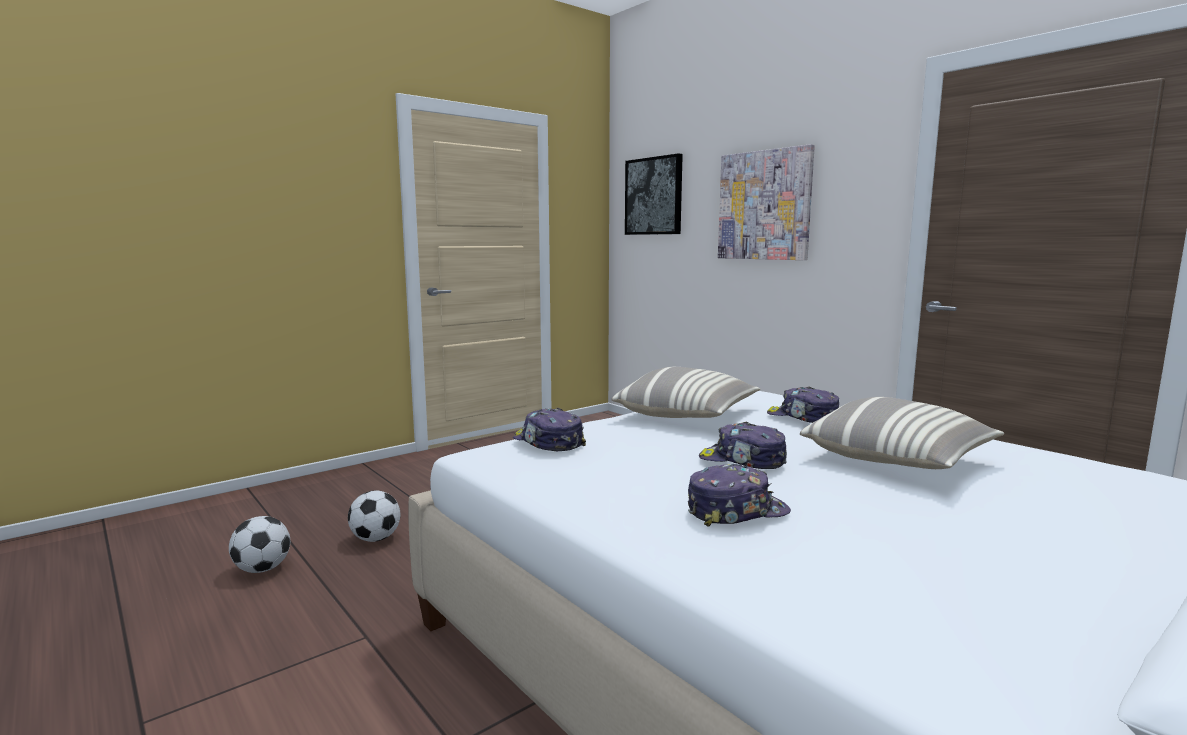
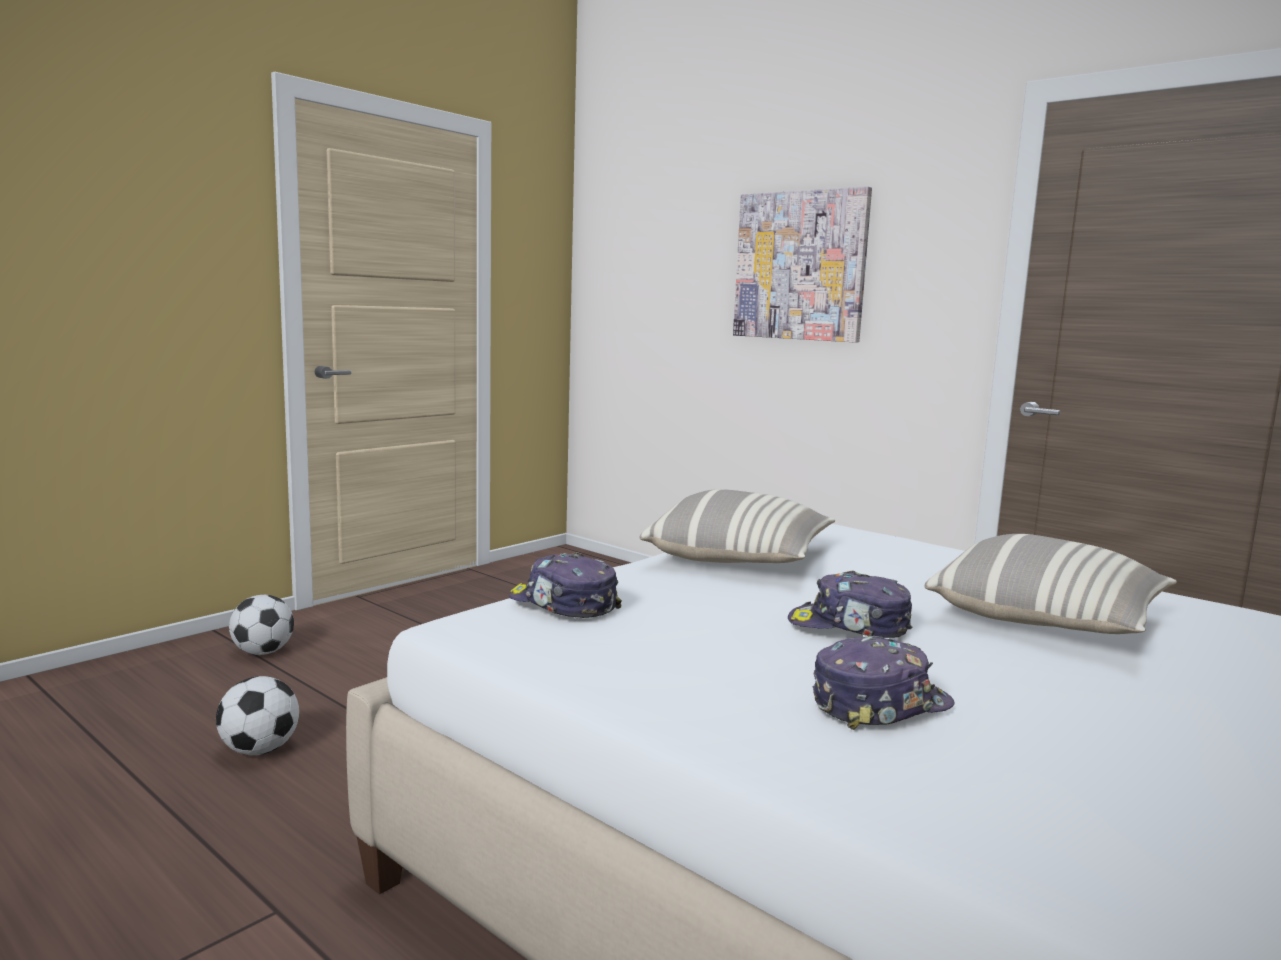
camera: 10 degrees left, 0 degrees up
football [229,516,290,573] -> football moved to [229,595,294,655]
picture [625,153,683,235] -> none
cap [767,387,839,423] -> none

